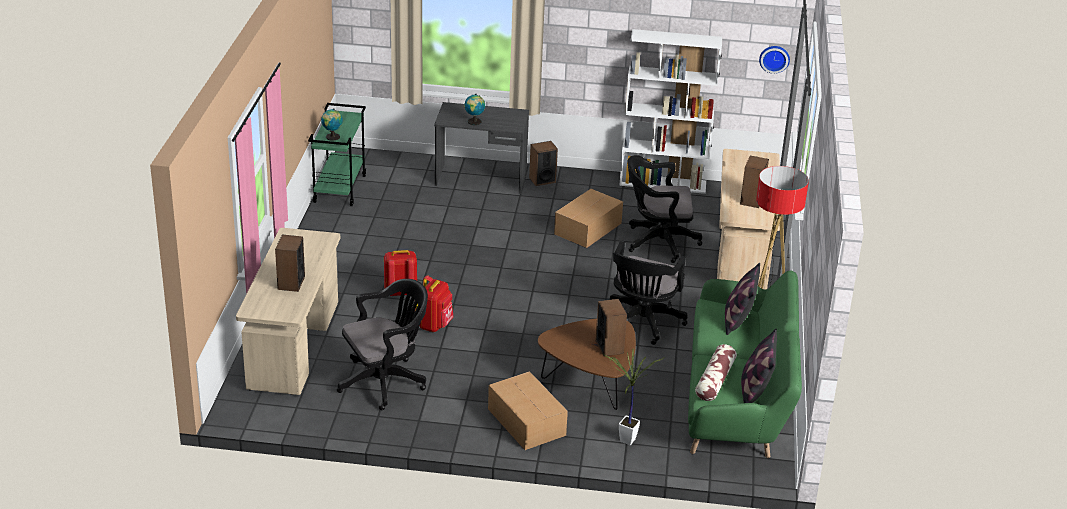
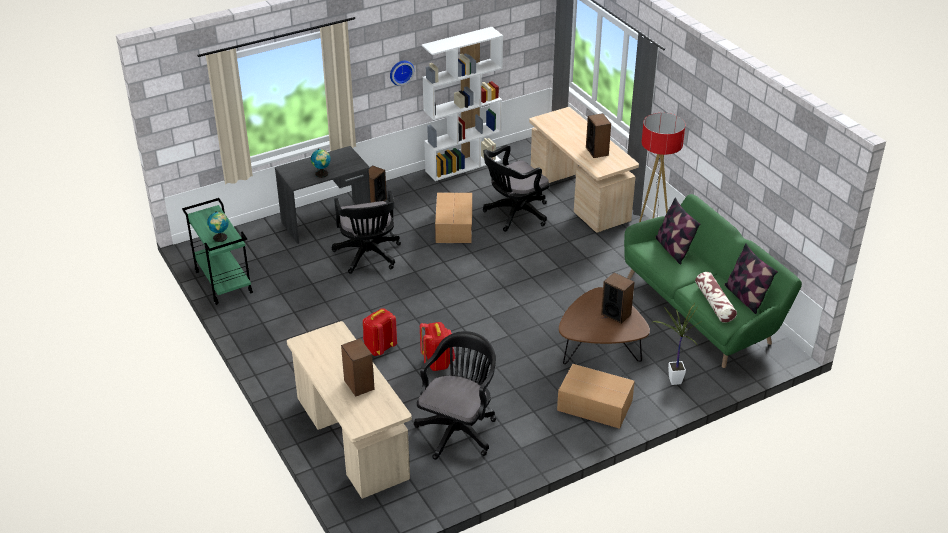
camera: 35 degrees left, 5 degrees up
black office chair [610,241,687,345] -> black office chair moved to [332,191,401,274]
wall clock [759,46,790,74] -> wall clock moved to [390,61,414,86]

